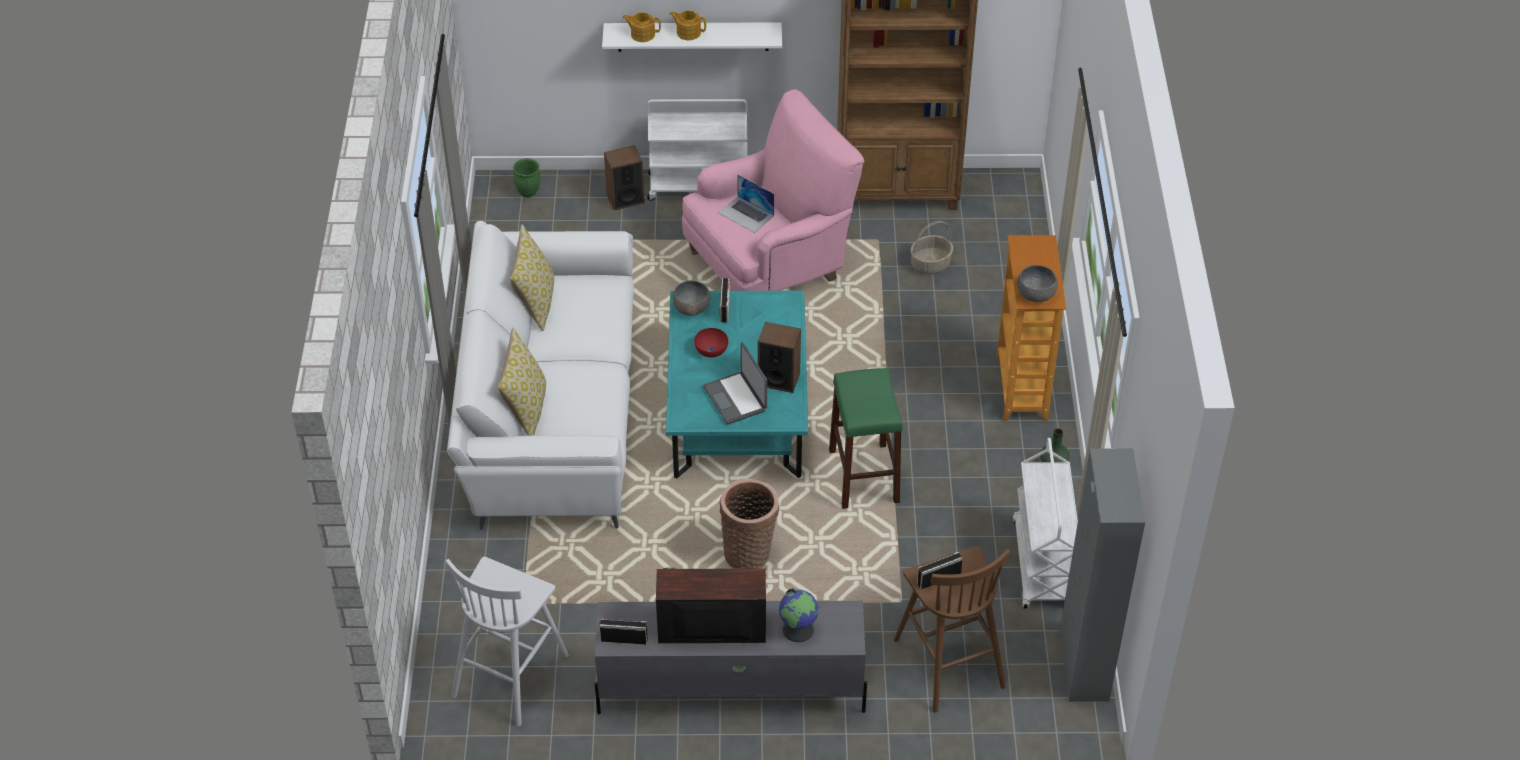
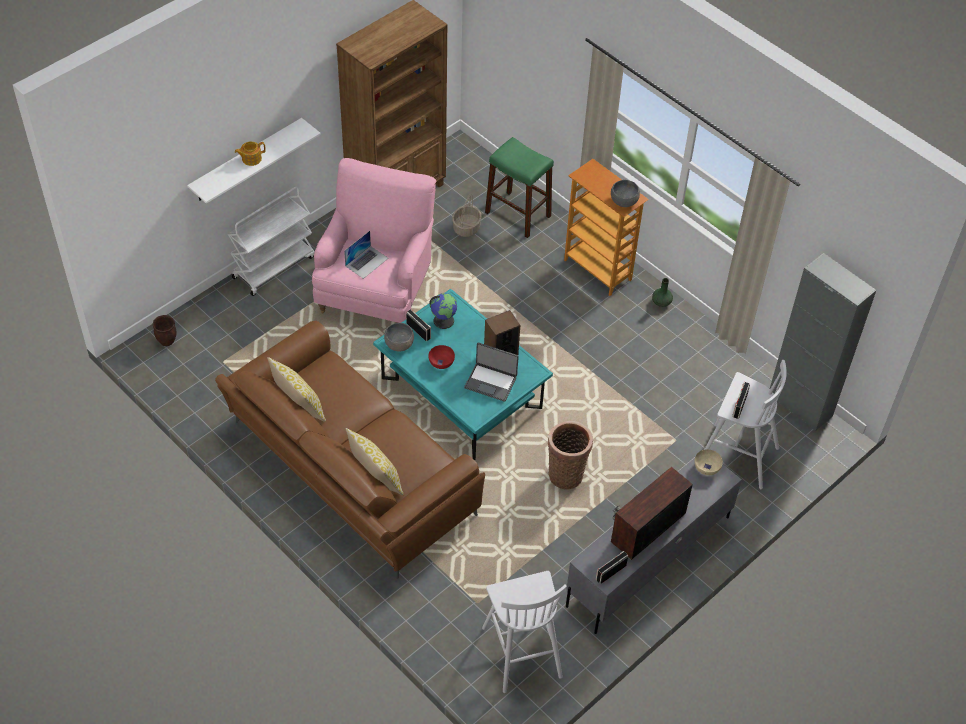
camera: 45 degrees left, 5 degrees up
white sofa [447,221,634,530] -> brown sofa [215,321,485,579]
green planter [513,158,541,198] -> brown planter [153,315,177,346]
speaker [604,145,645,210] -> none
teapot [623,12,661,42] -> none
laptop [718,174,774,233] -> laptop turned 45 degrees counterclockwise [344,231,388,279]
globe [779,588,819,642] -> globe moved to [430,293,457,329]
green stool [829,368,903,509] -> green stool moved to [485,137,554,238]
brown stool [894,546,1010,713] -> white stool [704,360,787,489]
white cart [1013,438,1078,609] -> none
none -> beige bowl [695,449,723,475]

